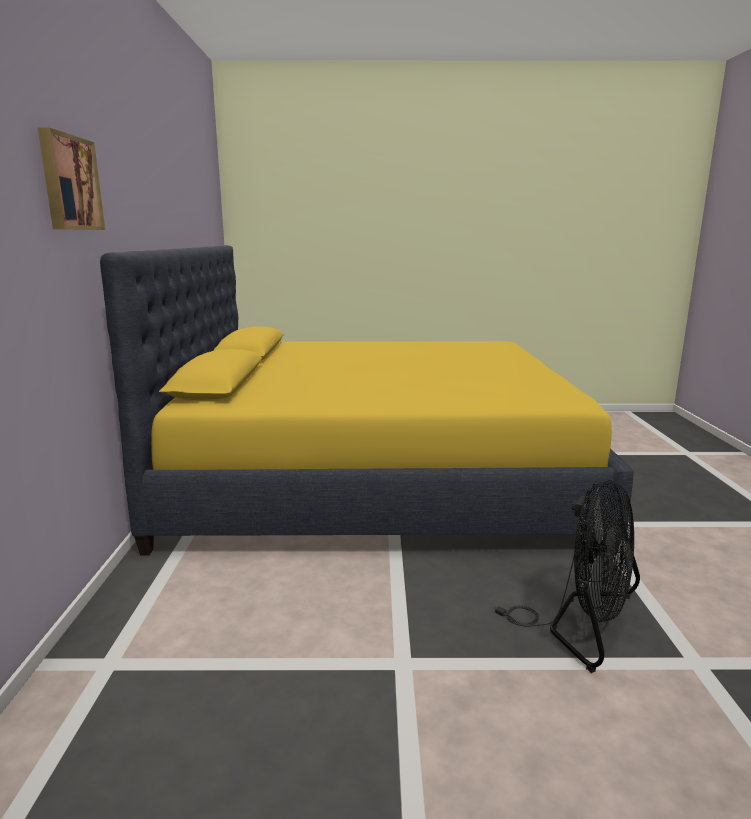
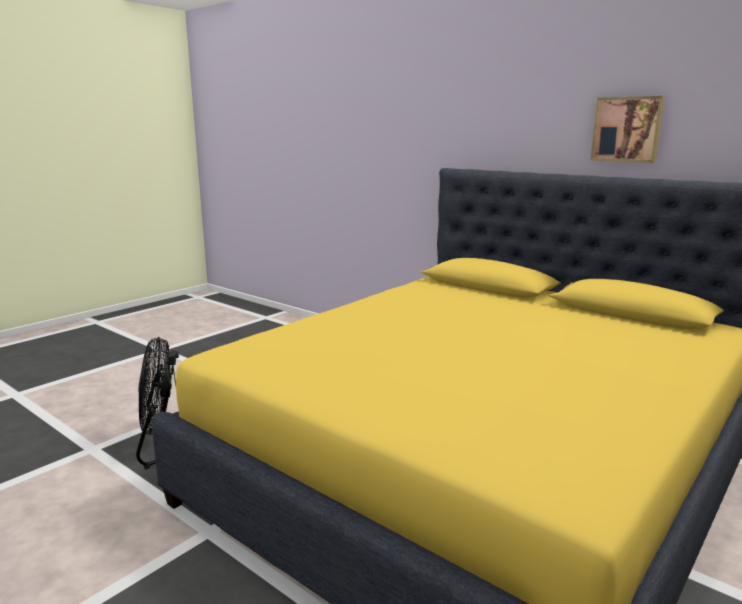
camera: 130 degrees right, 0 degrees up
picture [38,128,105,230] -> picture moved to [591,96,665,163]

